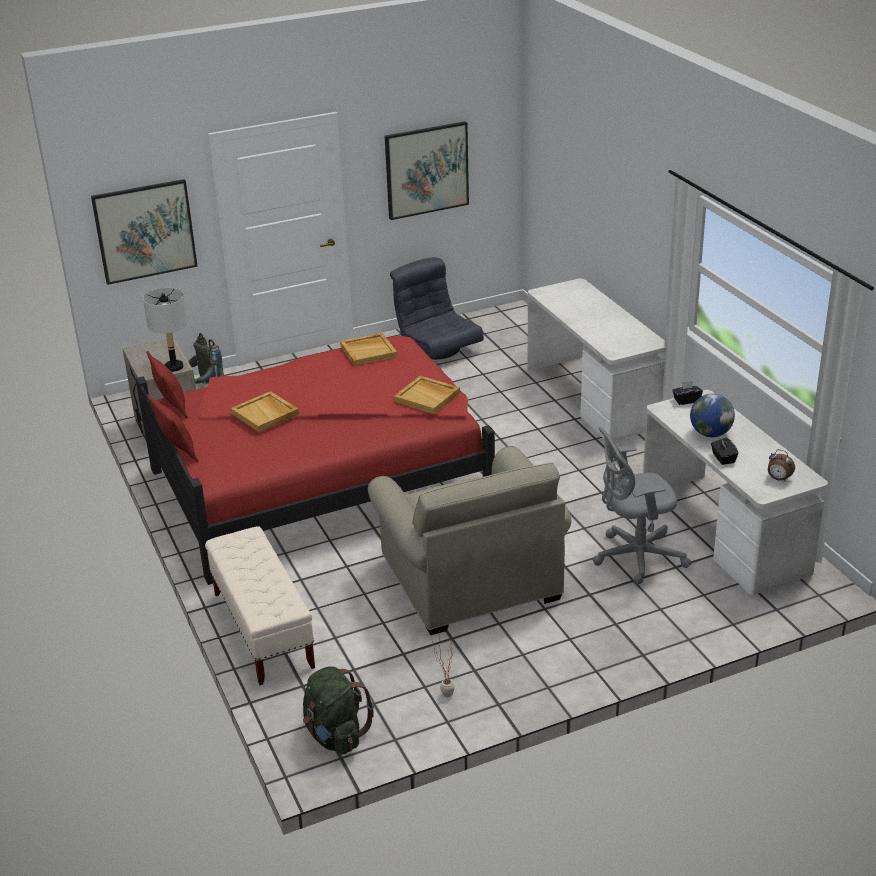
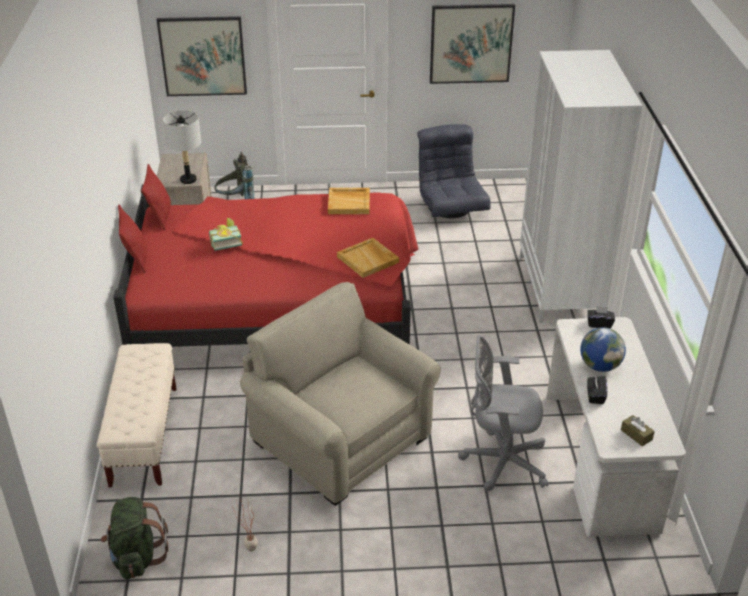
camera: 20 degrees right, 5 degrees up
beige tray [231,391,299,432] -> book [209,218,243,251]
beige armchair [368,446,572,635] -> beige armchair turned 135 degrees clockwise [240,282,441,506]
white desk [527,279,666,441] -> white wardrobe [520,50,642,323]
alarm clock [768,450,795,482] -> brown tissue box [621,415,655,446]

